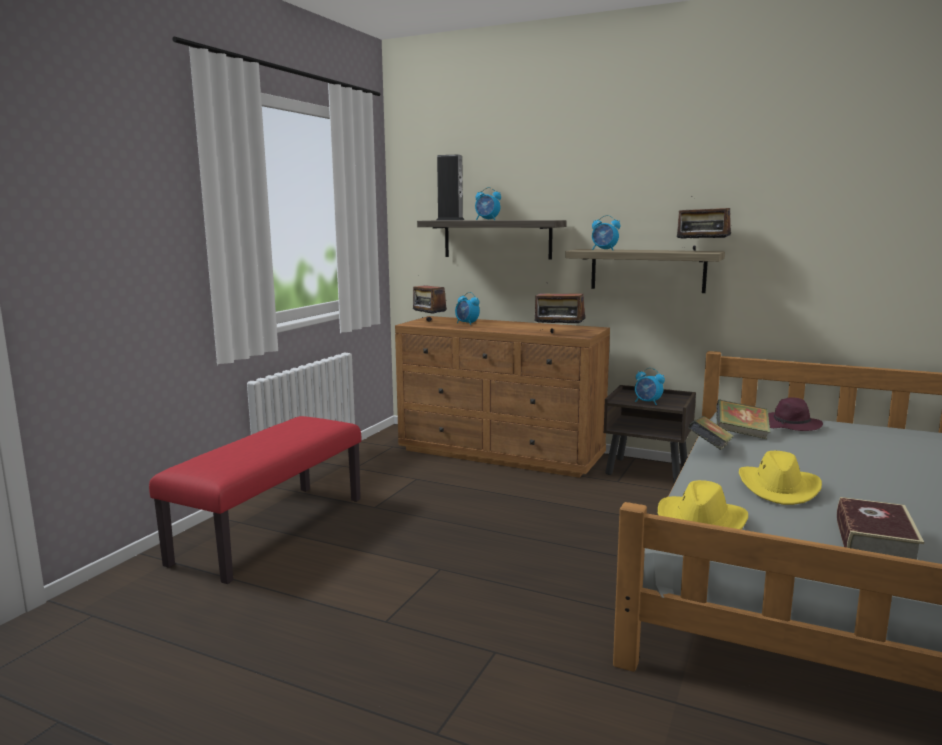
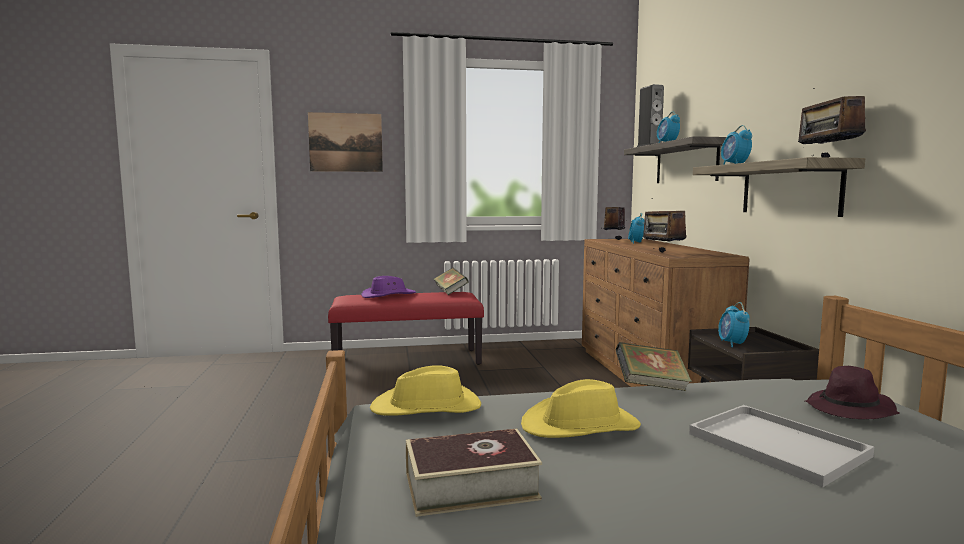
camera: 55 degrees right, 5 degrees down
book [716,399,770,439] -> book moved to [434,268,468,295]
none -> picture [308,112,383,172]
none -> purple hat [361,276,416,298]
none -> white tray [689,405,874,487]

